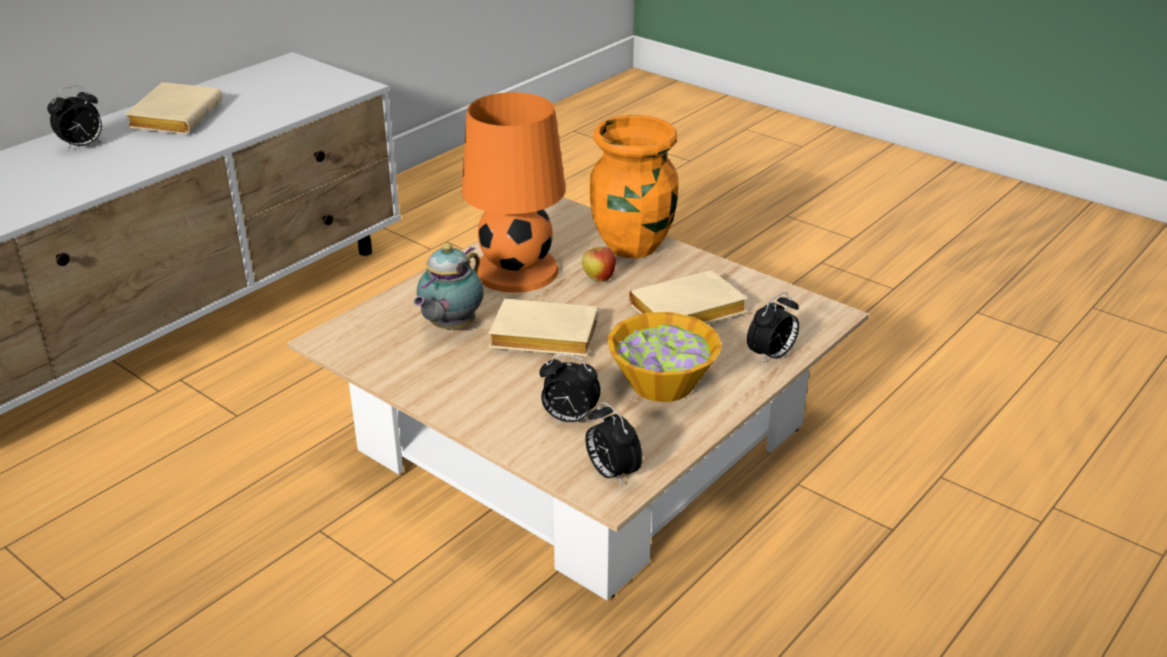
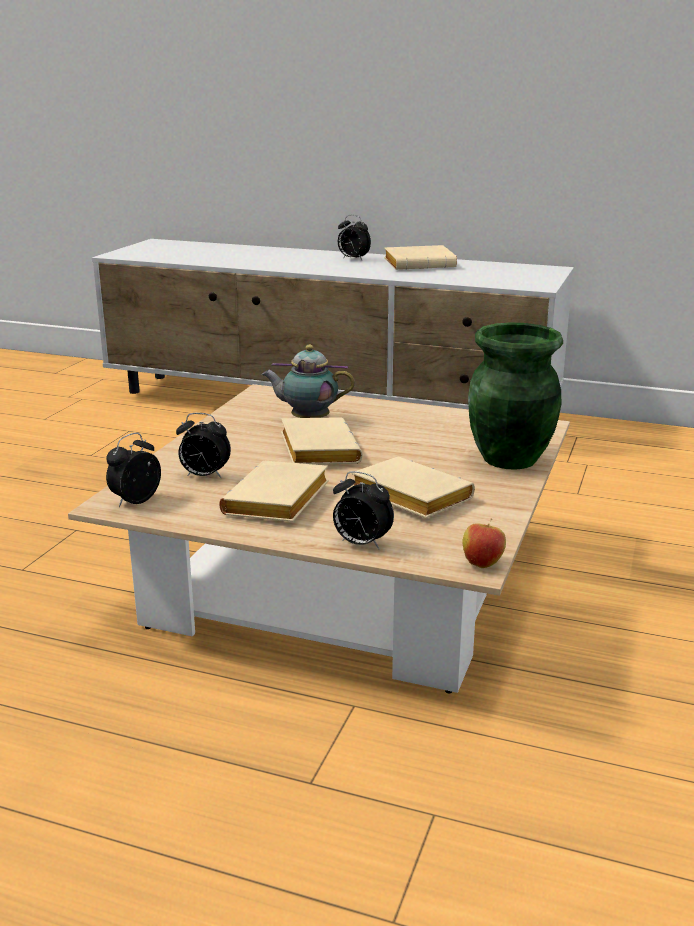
camera: 70 degrees right, 10 degrees down
orange table lamp [462,92,565,293] -> none
alarm clock [539,354,601,424] -> alarm clock turned 75 degrees counterclockwise [176,413,231,478]
apple [582,244,616,282] -> apple moved to [462,519,506,568]
orange vase [590,115,678,258] -> green vase [468,322,563,470]
bowl [607,312,722,402] -> beige book [219,461,329,522]

